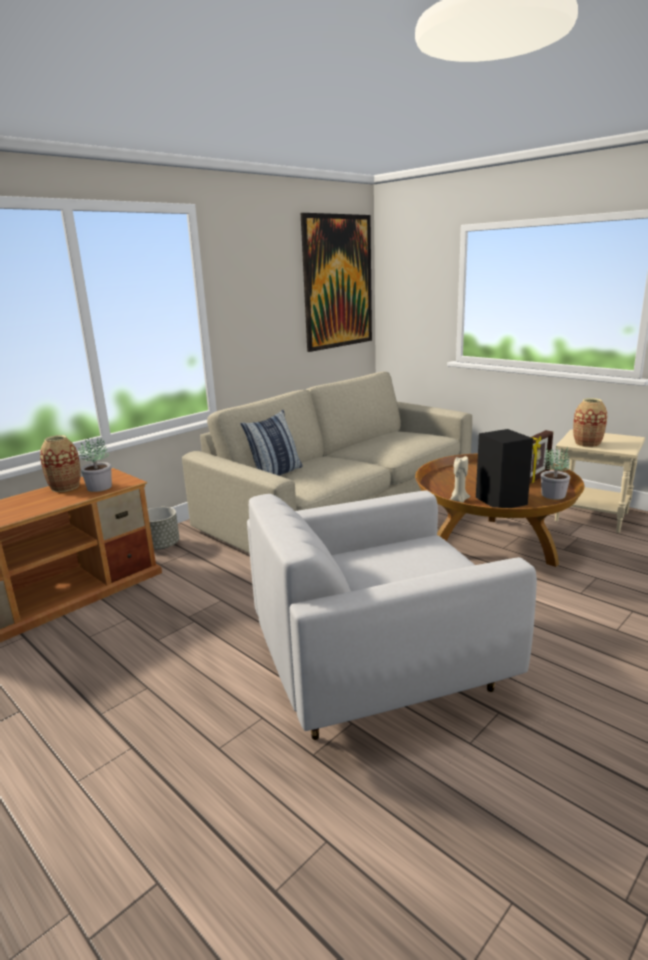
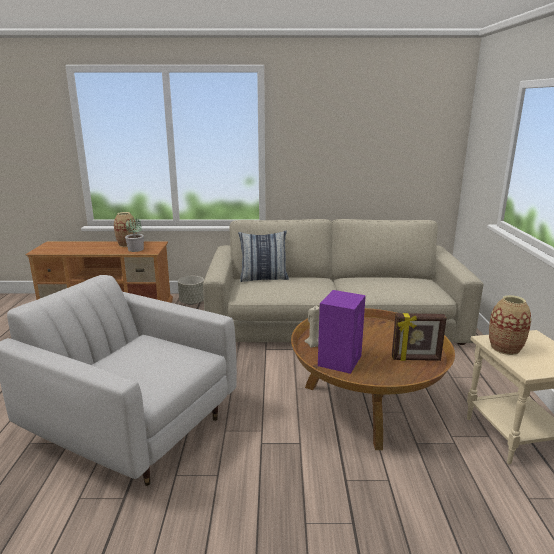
camera: 45 degrees right, 0 degrees up
picture [301,213,372,352] -> none
black speaker [476,429,533,508] -> purple speaker [318,290,366,374]
potted plant [541,446,570,499] -> none

